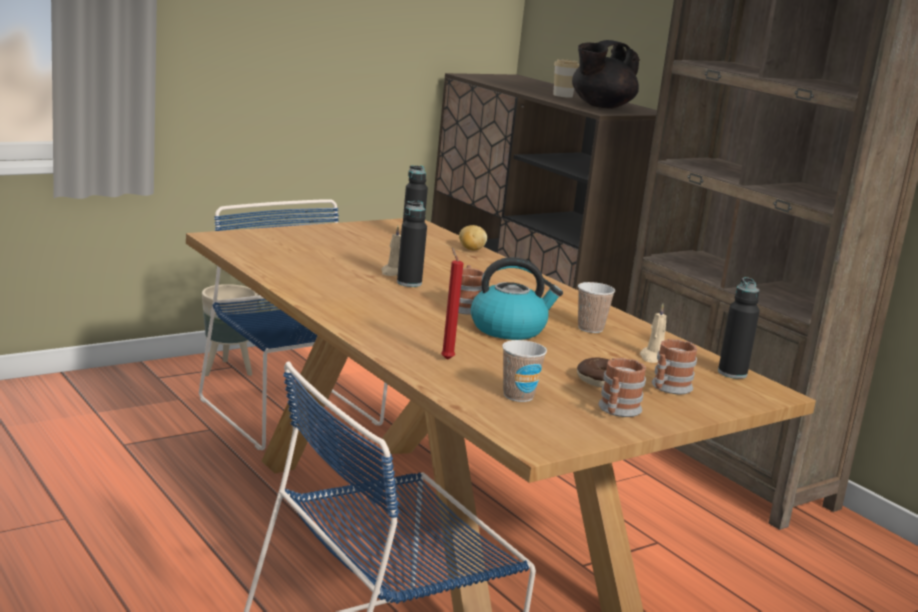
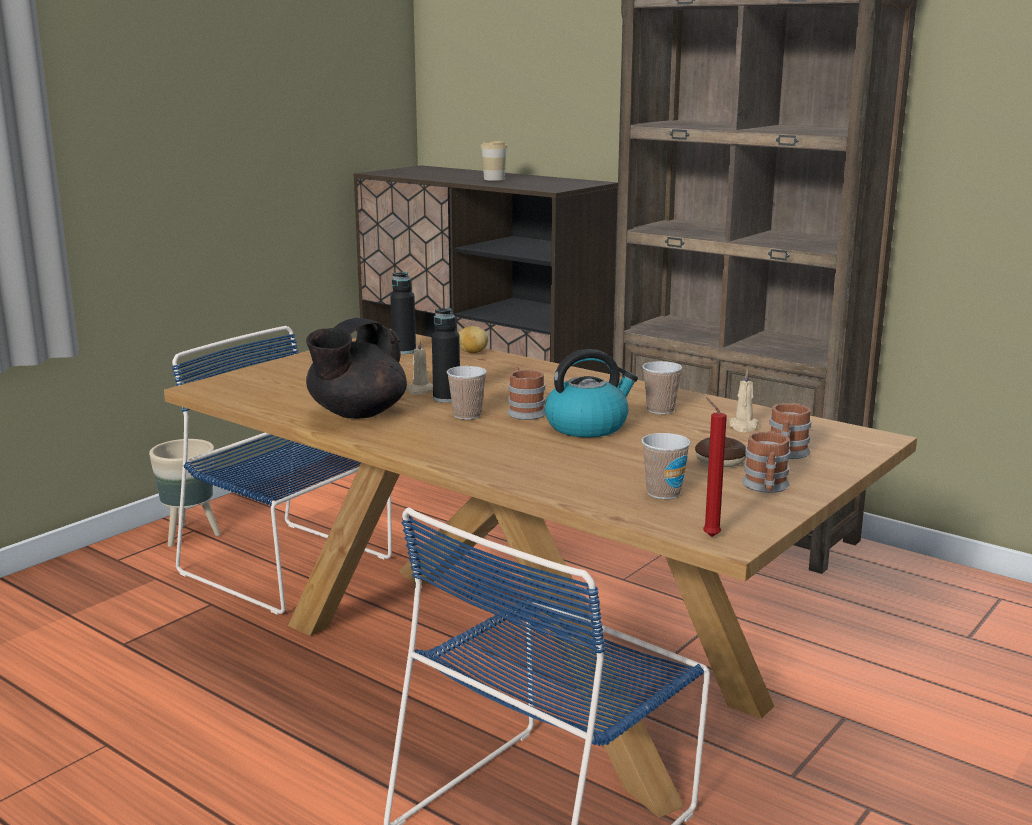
camera: 15 degrees left, 0 degrees up
red candle [441,248,463,360] -> red candle moved to [703,397,727,537]
black teapot [572,40,640,109] -> black teapot moved to [306,318,407,419]
black bottle [718,277,760,379] -> none
none -> cup [447,366,487,420]

